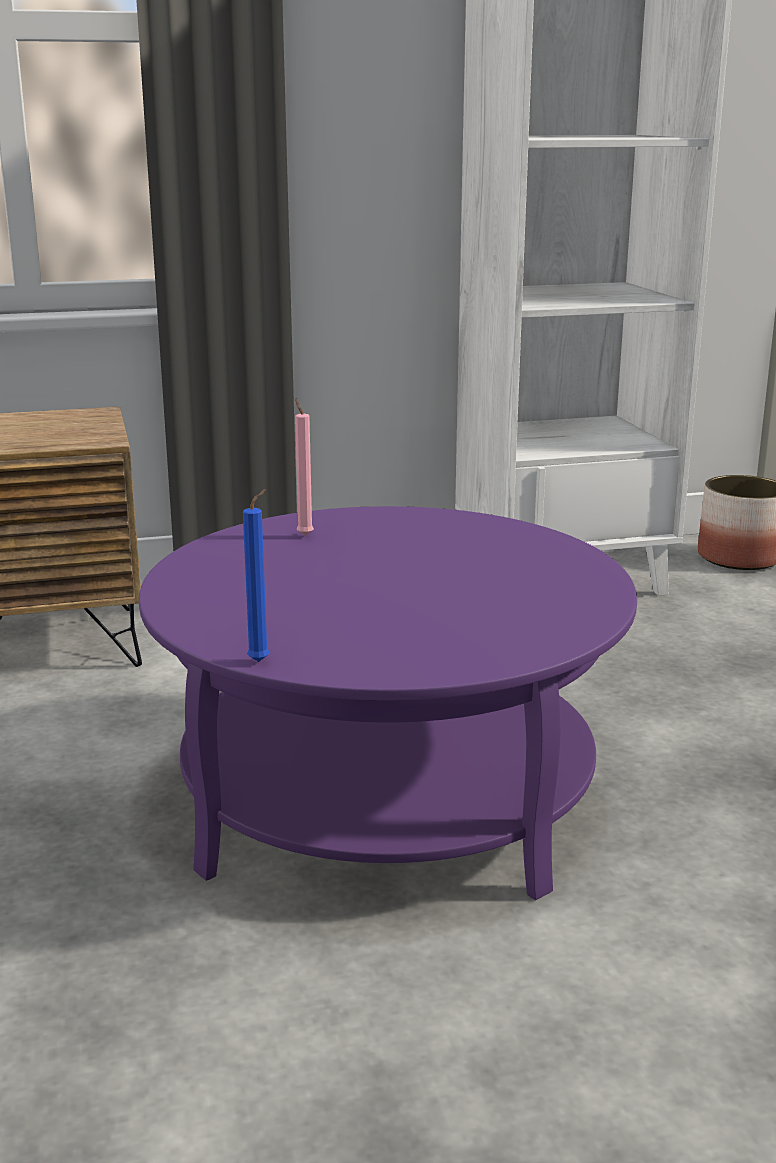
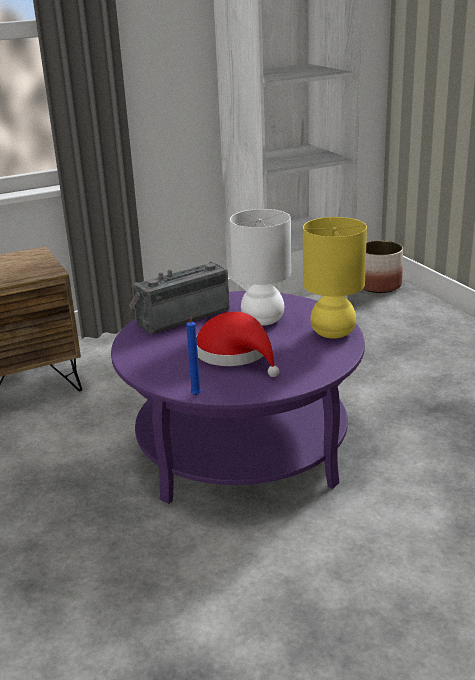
camera: 10 degrees left, 5 degrees up
pink candle [295,398,314,536] -> radio [129,262,229,334]
none -> red hat [196,312,279,377]
none -> white table lamp [230,209,291,326]
none -> yellow table lamp [303,217,367,339]

